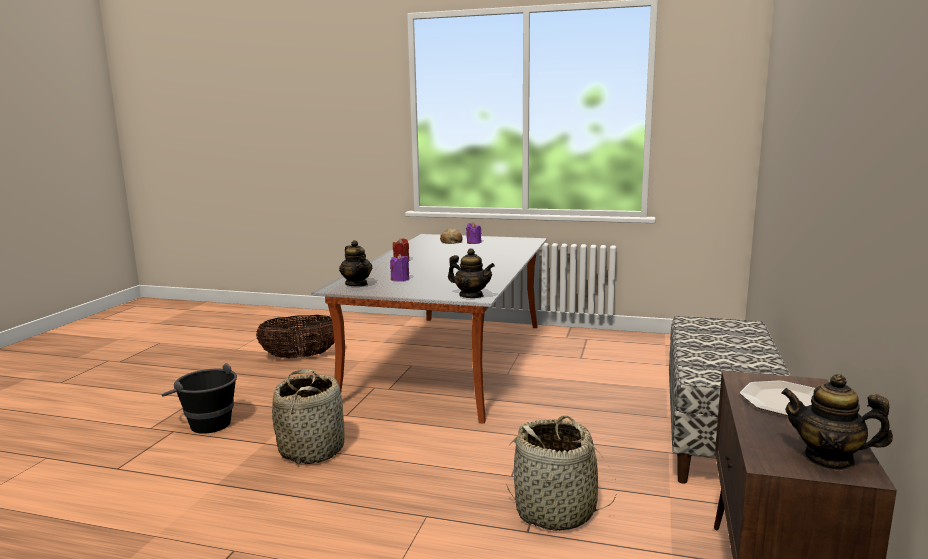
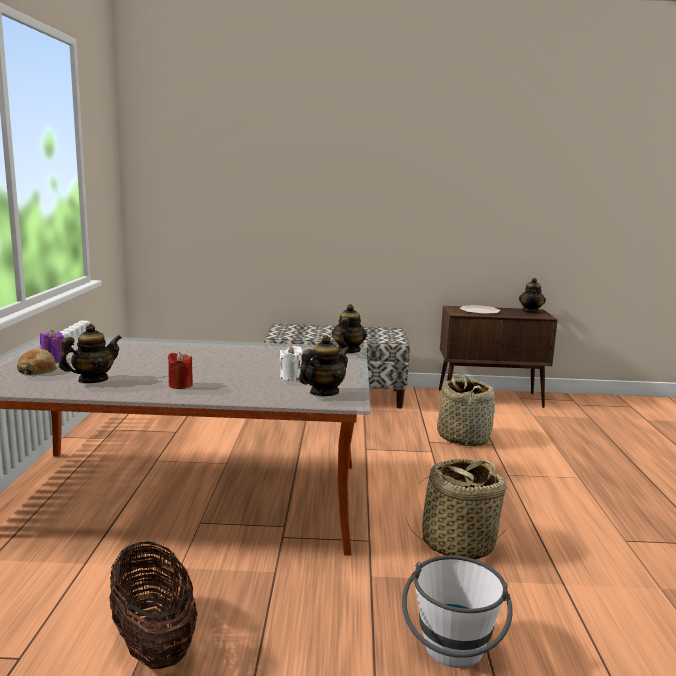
camera: 105 degrees left, 0 degrees up
black bucket [162,363,237,434] -> white bucket [402,555,512,668]
purple candle [390,254,409,281] -> white candle [280,345,302,381]
none -> teapot [59,324,122,383]

